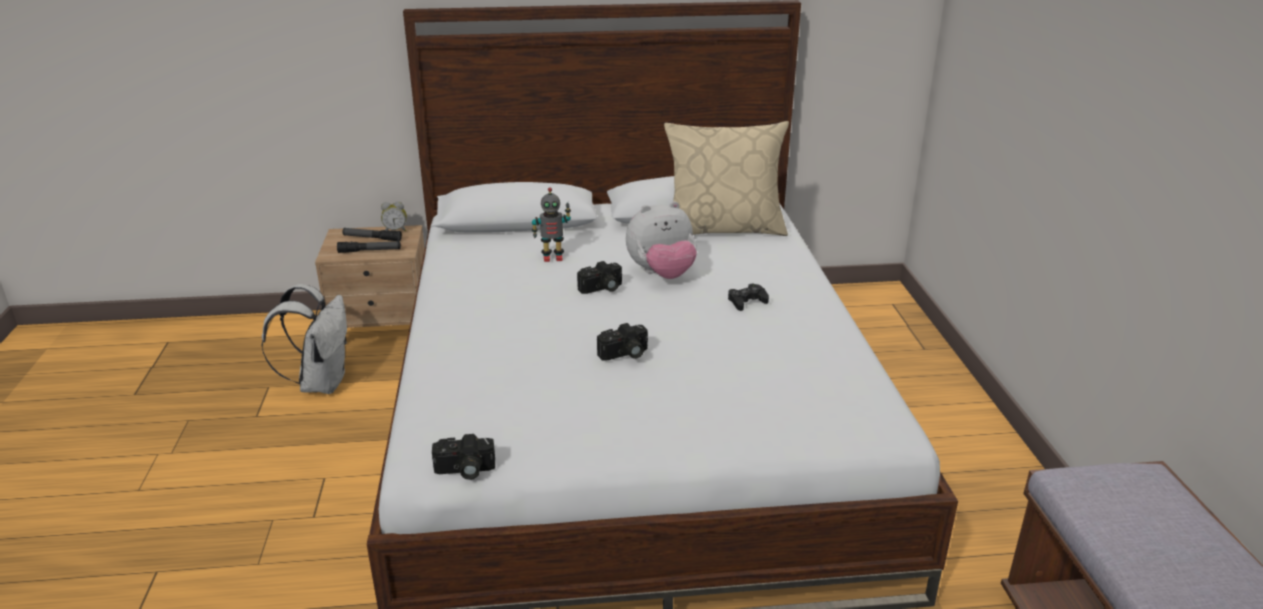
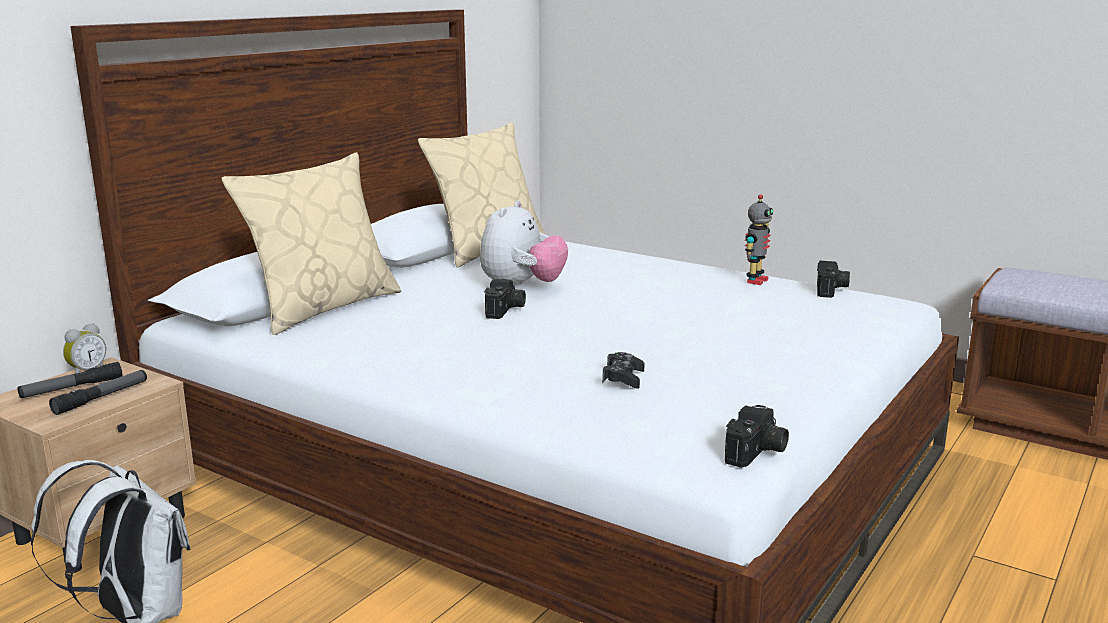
camera: 50 degrees left, 10 degrees down
toy robot [532,188,571,262] -> toy robot moved to [745,194,773,285]
camera [597,323,648,361] -> camera moved to [817,261,850,298]
black game controller [728,283,769,311] -> black game controller moved to [602,352,645,389]
none -> beige pillow [222,152,401,335]

